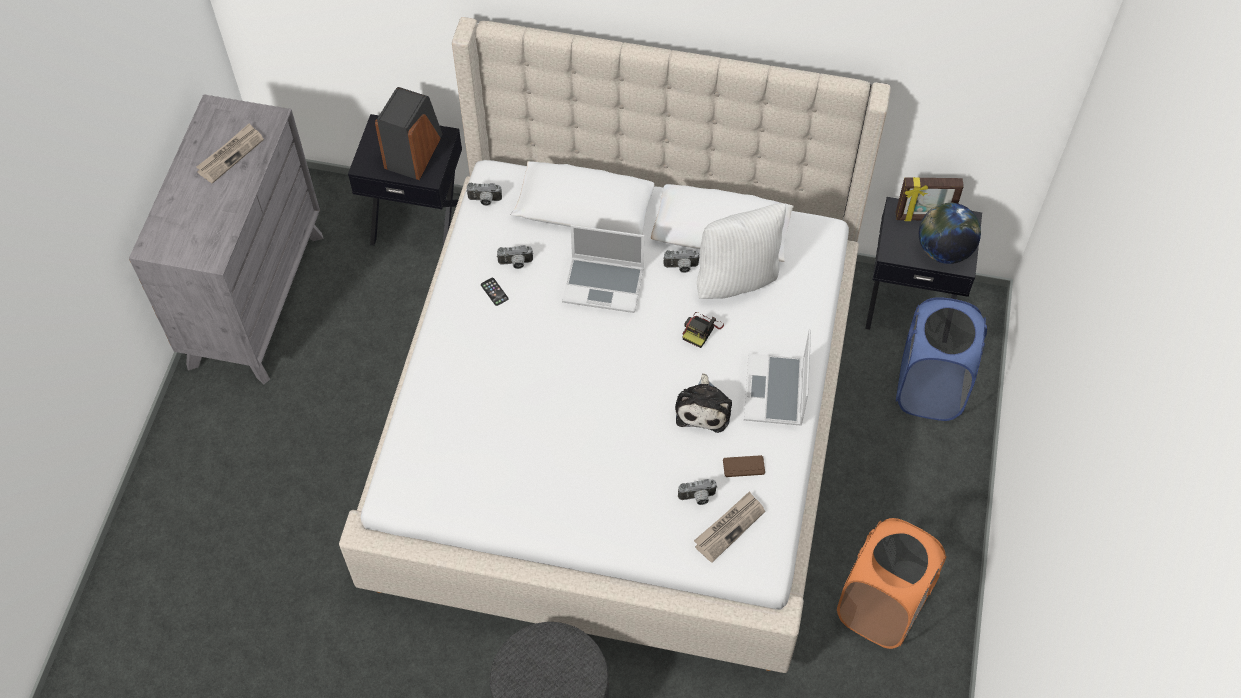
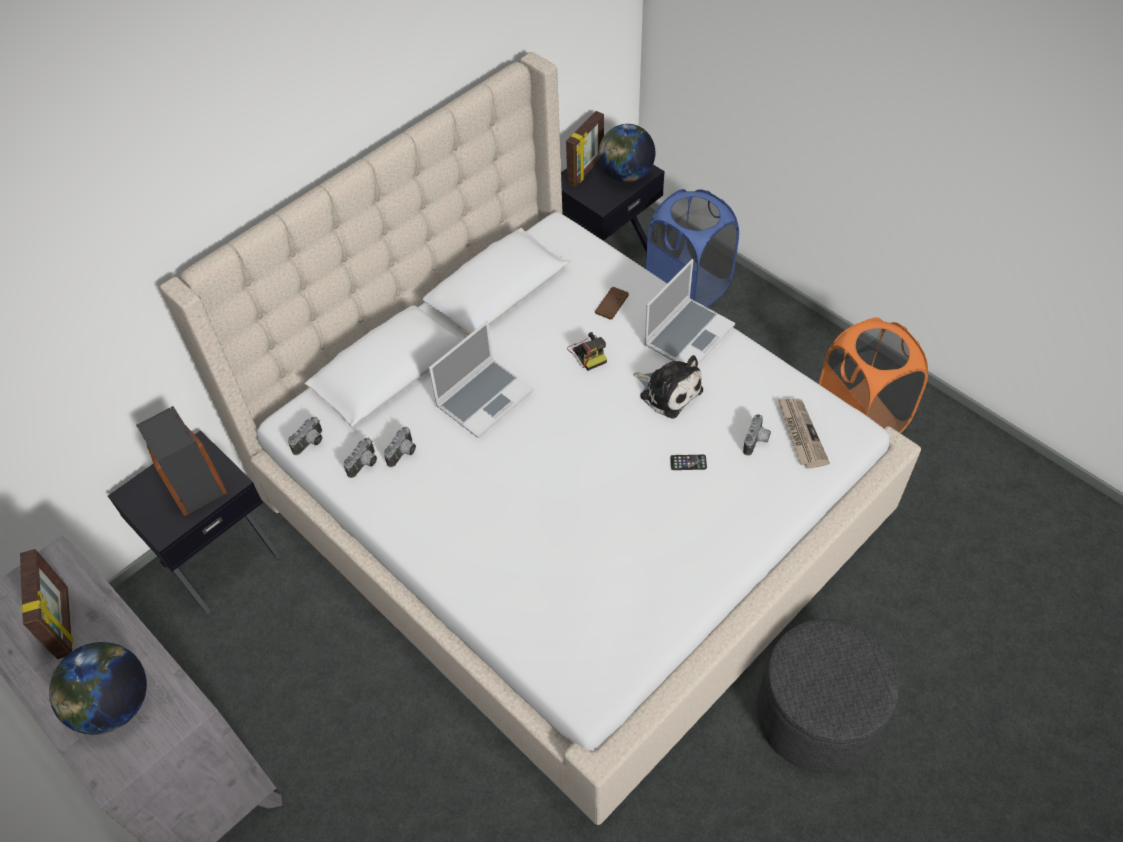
camera: 55 degrees left, 5 degrees down
newspaper [196,123,264,184] -> picture frame [20,549,73,659]
phone [481,278,508,306] -> phone moved to [670,455,707,470]
camera [663,249,700,273] -> camera moved to [343,438,377,478]
white pillow [697,203,786,299] -> none
brown game controller [723,455,765,477] -> brown game controller moved to [595,287,629,320]
laptop [744,329,811,426] -> laptop turned 90 degrees counterclockwise [644,259,735,365]
none -> globe [49,642,147,735]

